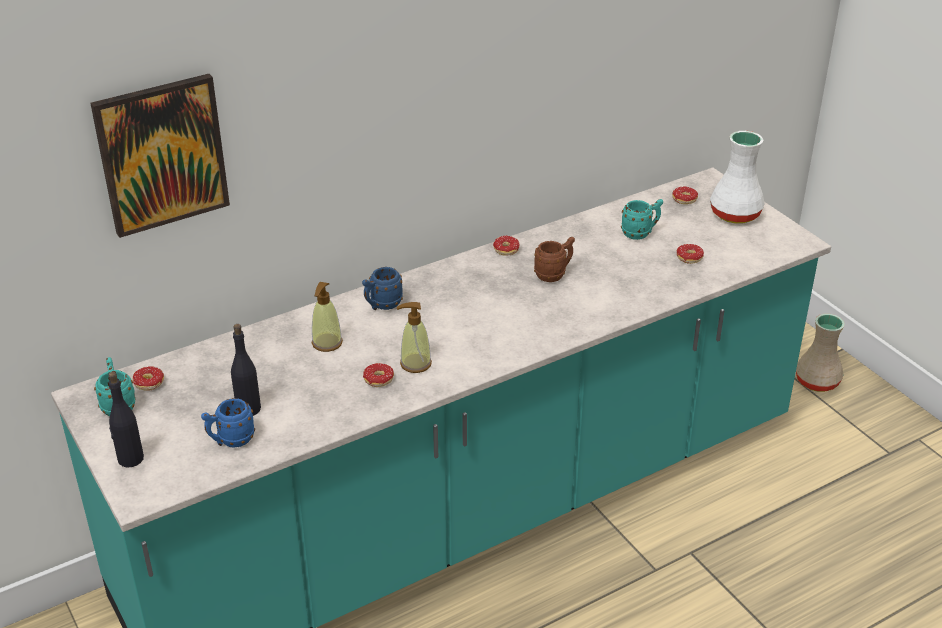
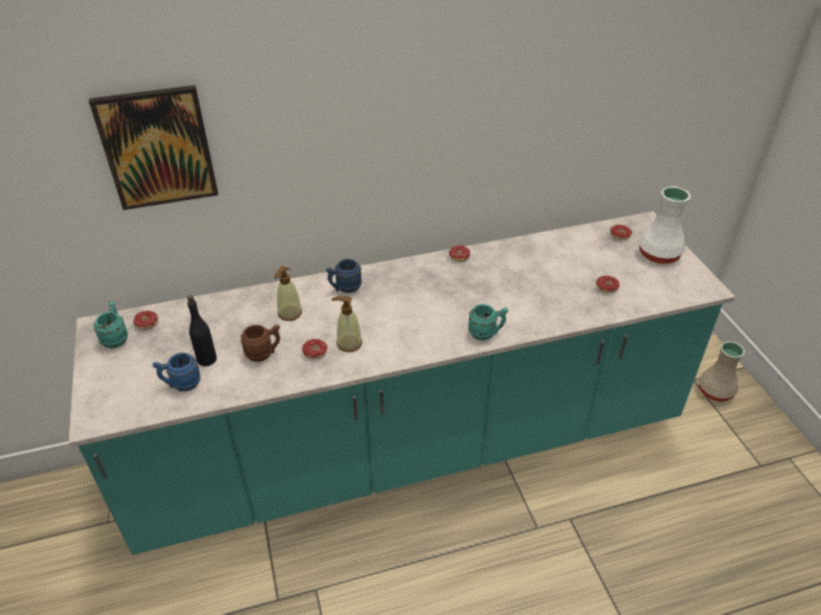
camera: 15 degrees right, 5 degrees up
black bottle [108,372,144,468] -> none
brown mug [534,237,575,282] -> brown mug moved to [240,325,280,362]
turquoise mug [621,199,663,240] -> turquoise mug moved to [468,304,508,340]

